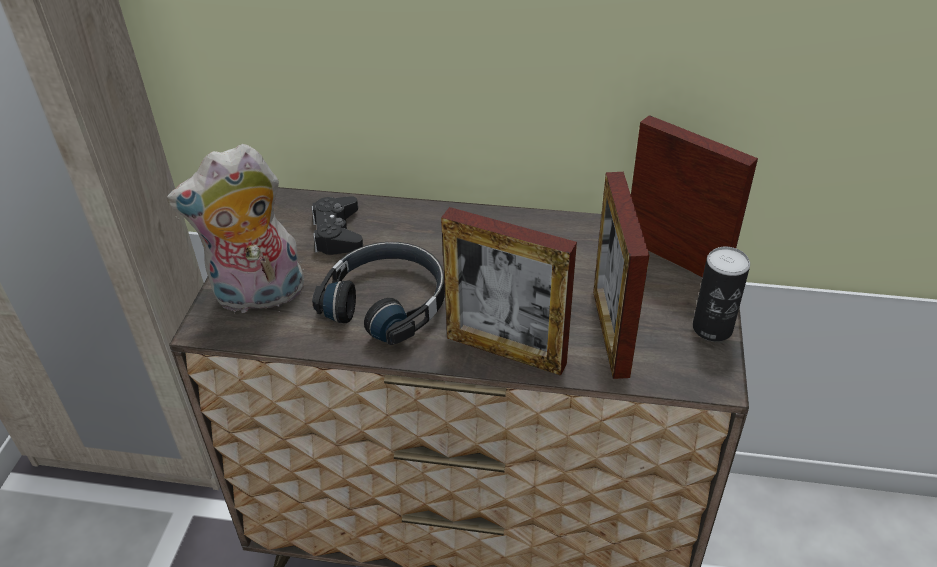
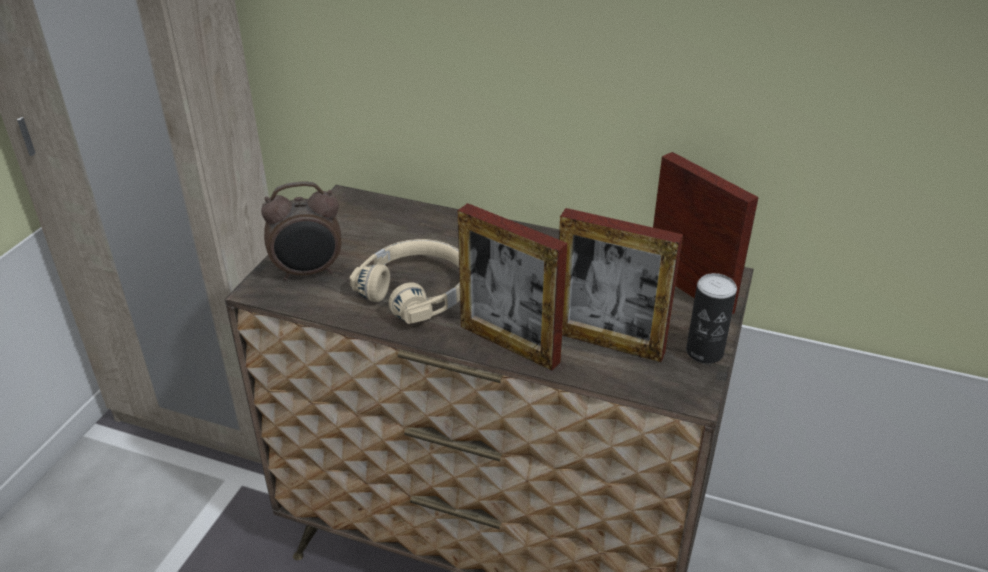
camera: 10 degrees right, 5 degrees down
plush toy [167,144,304,314] -> alarm clock [261,181,341,280]
black game controller [312,196,363,255] -> none
black headphones [312,242,445,345] -> beige headphones [350,239,460,324]
picture frame [593,172,649,379] -> picture frame turned 75 degrees counterclockwise [559,208,683,362]

